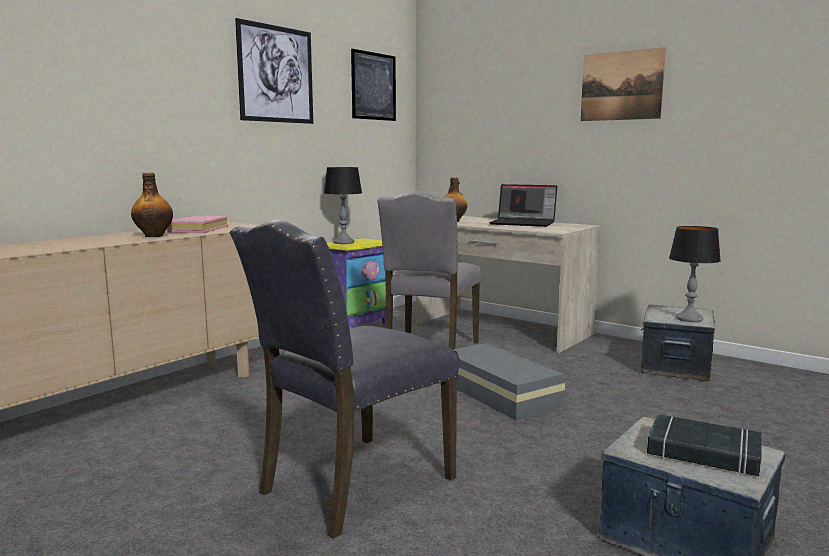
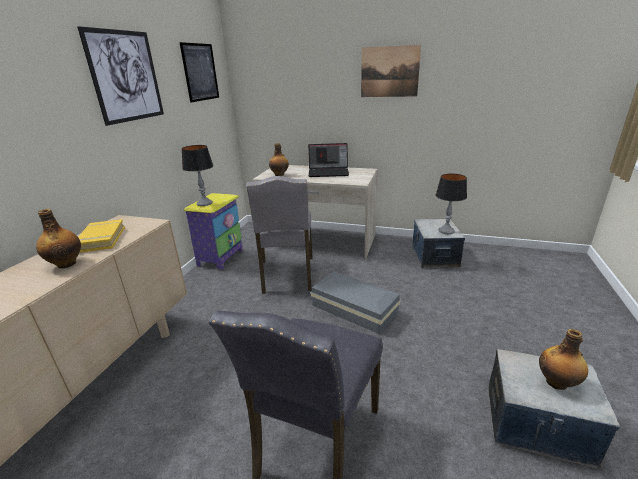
camera: 20 degrees left, 15 degrees up
pink book [167,216,229,233] -> yellow book [78,219,125,253]
black book [647,414,761,476] -> bottle [539,329,588,390]

